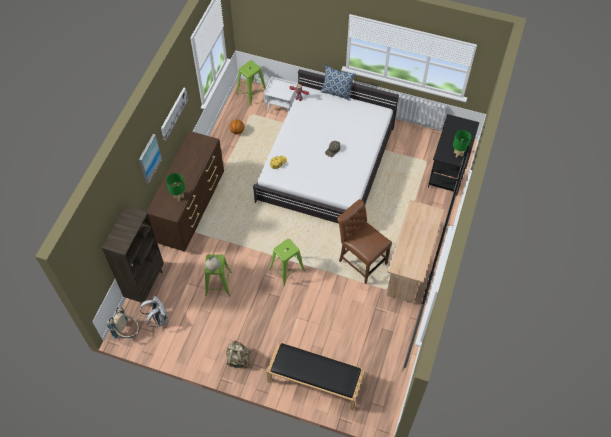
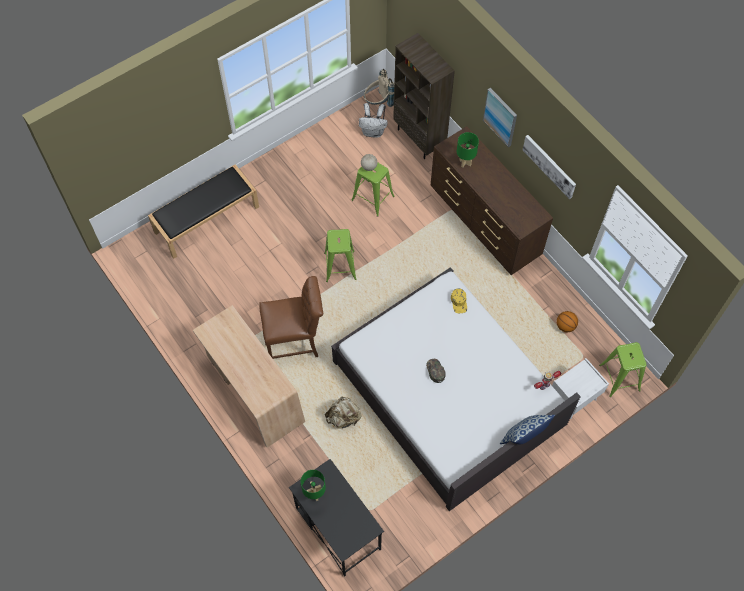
camera: 125 degrees right, 5 degrees up
beige backpack [226,340,250,368] -> beige backpack moved to [325,397,361,429]

